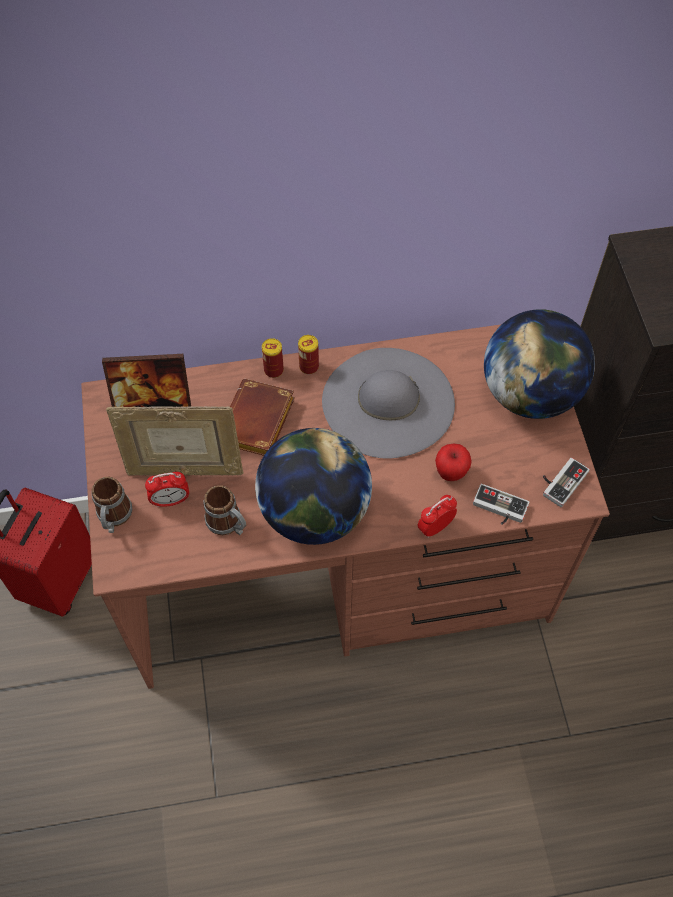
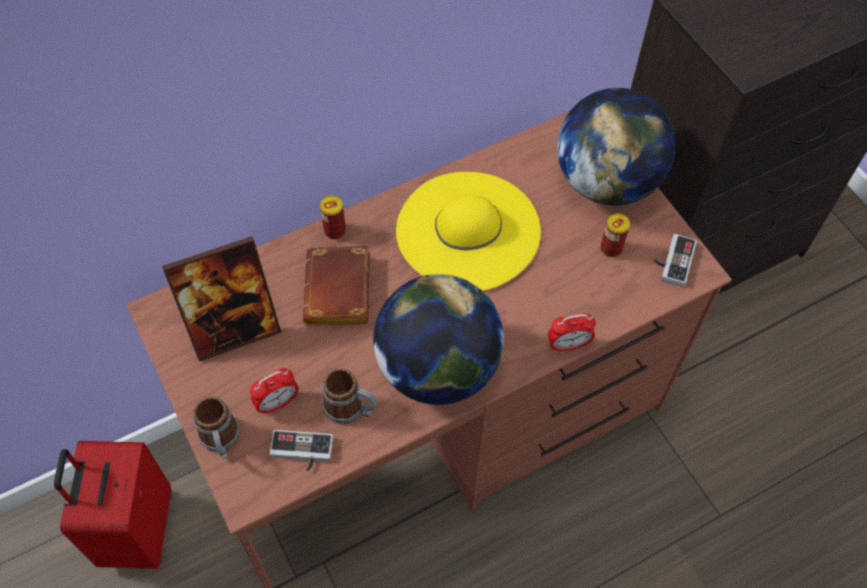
camera: 20 degrees left, 0 degrees up
picture frame [106,406,243,476] -> none
can [298,335,319,374] -> can moved to [600,214,630,257]
grey hat [322,348,455,459] -> yellow hat [396,172,541,291]
alarm clock [418,495,457,538] -> alarm clock turned 135 degrees counterclockwise [548,313,596,352]
apple [435,443,472,481] -> none
game controller [473,484,529,525] -> game controller moved to [269,430,333,471]

